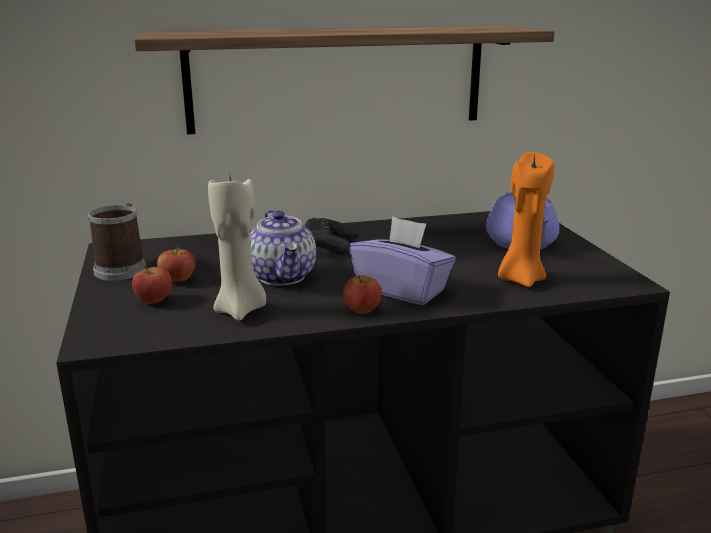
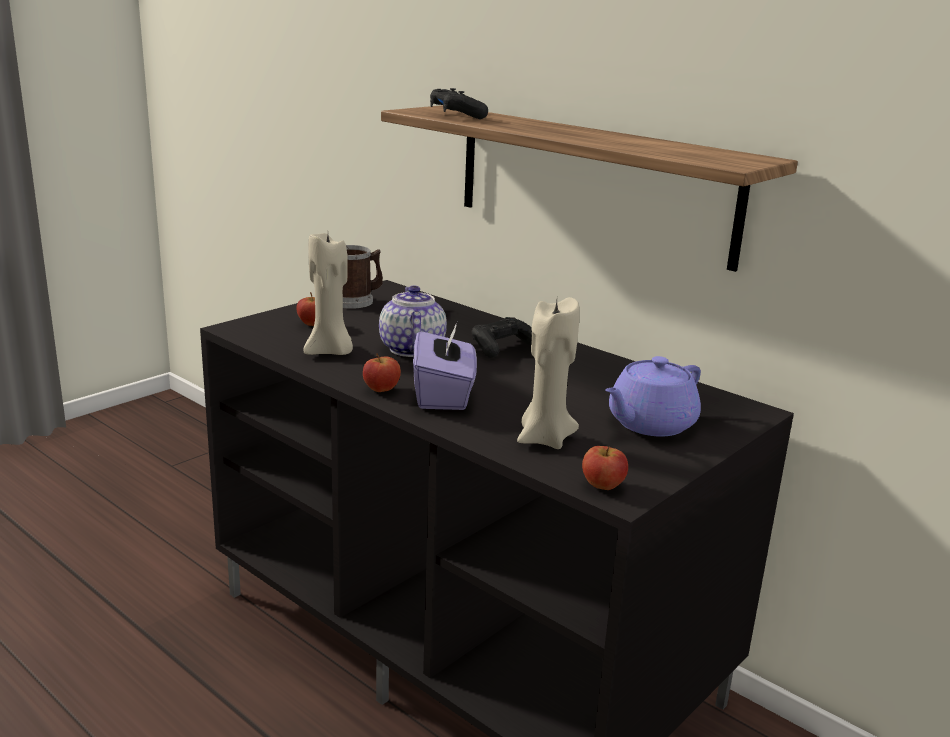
camera: 55 degrees right, 0 degrees up
apple [157,246,196,282] -> apple moved to [582,446,628,490]
teapot [250,210,316,286] -> teapot turned 135 degrees clockwise [379,286,447,357]
orange candle [498,152,554,287] -> beige candle [517,297,580,449]
none -> black game controller [430,88,488,119]

